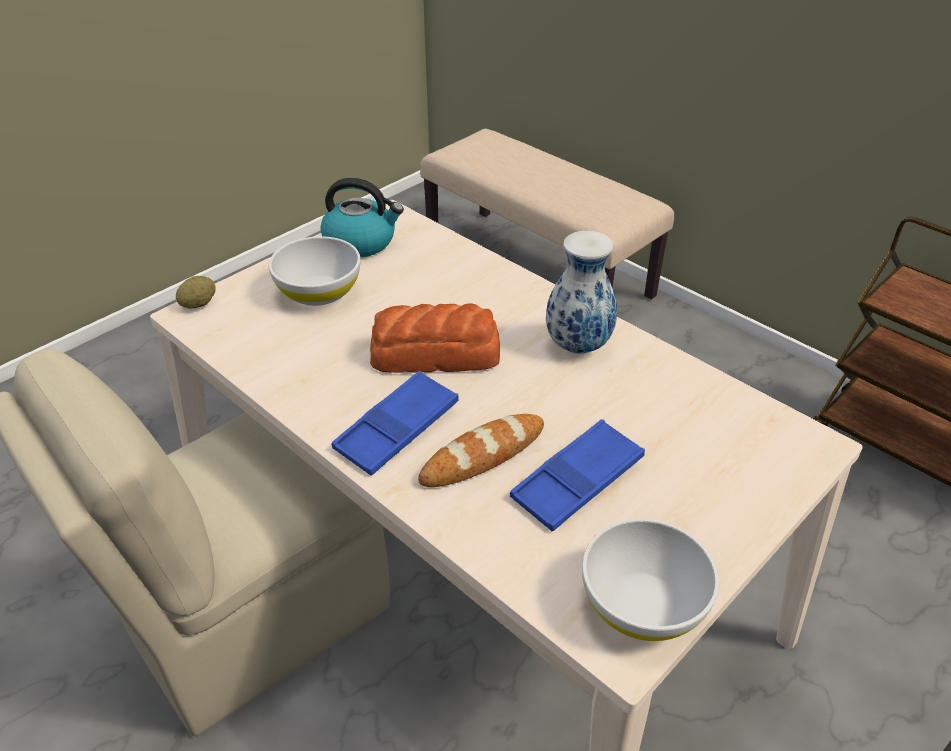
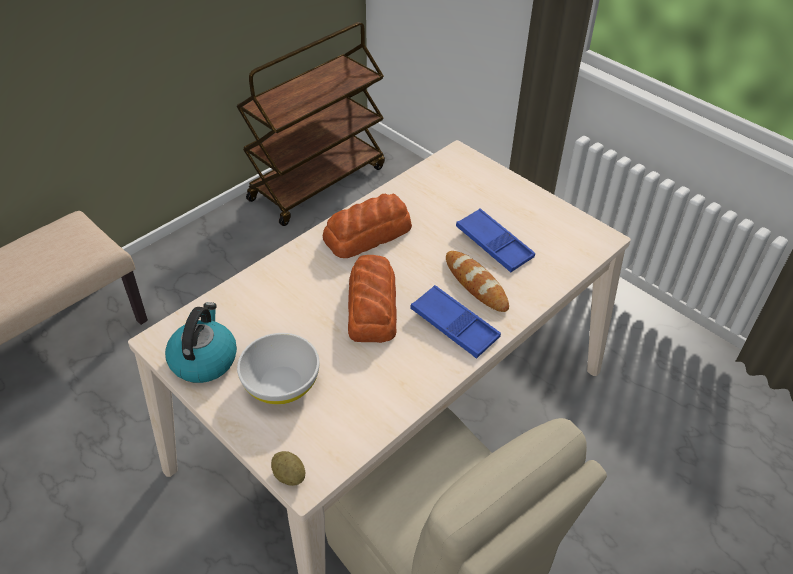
camera: 90 degrees left, 5 degrees up
vase [546,231,617,354] -> bread [323,193,412,258]
white bowl [582,518,719,641] -> none

